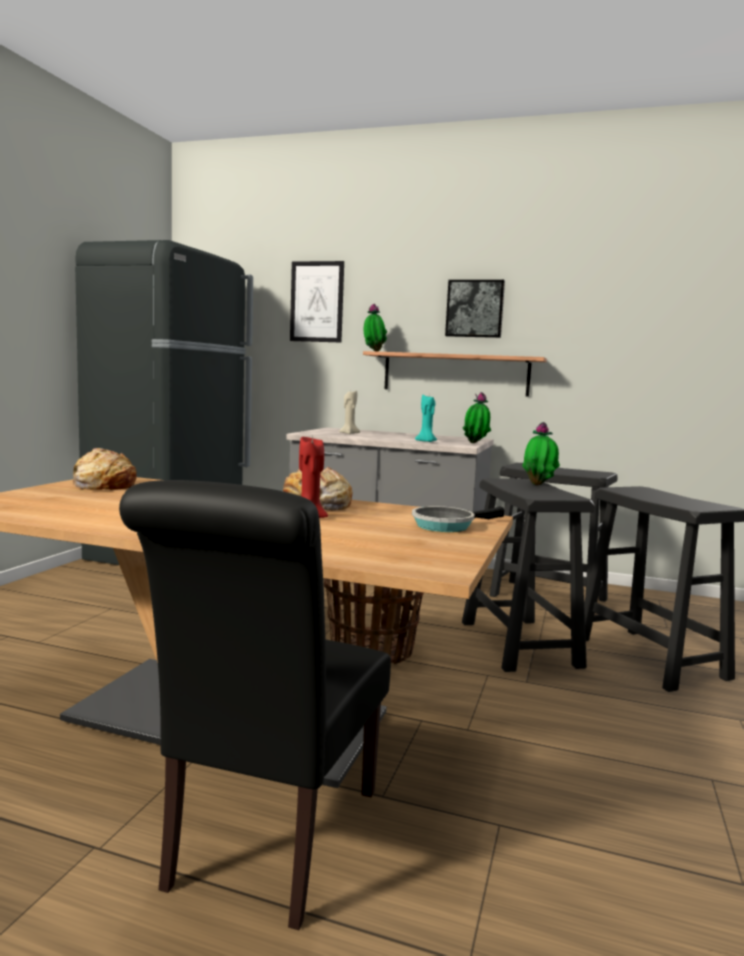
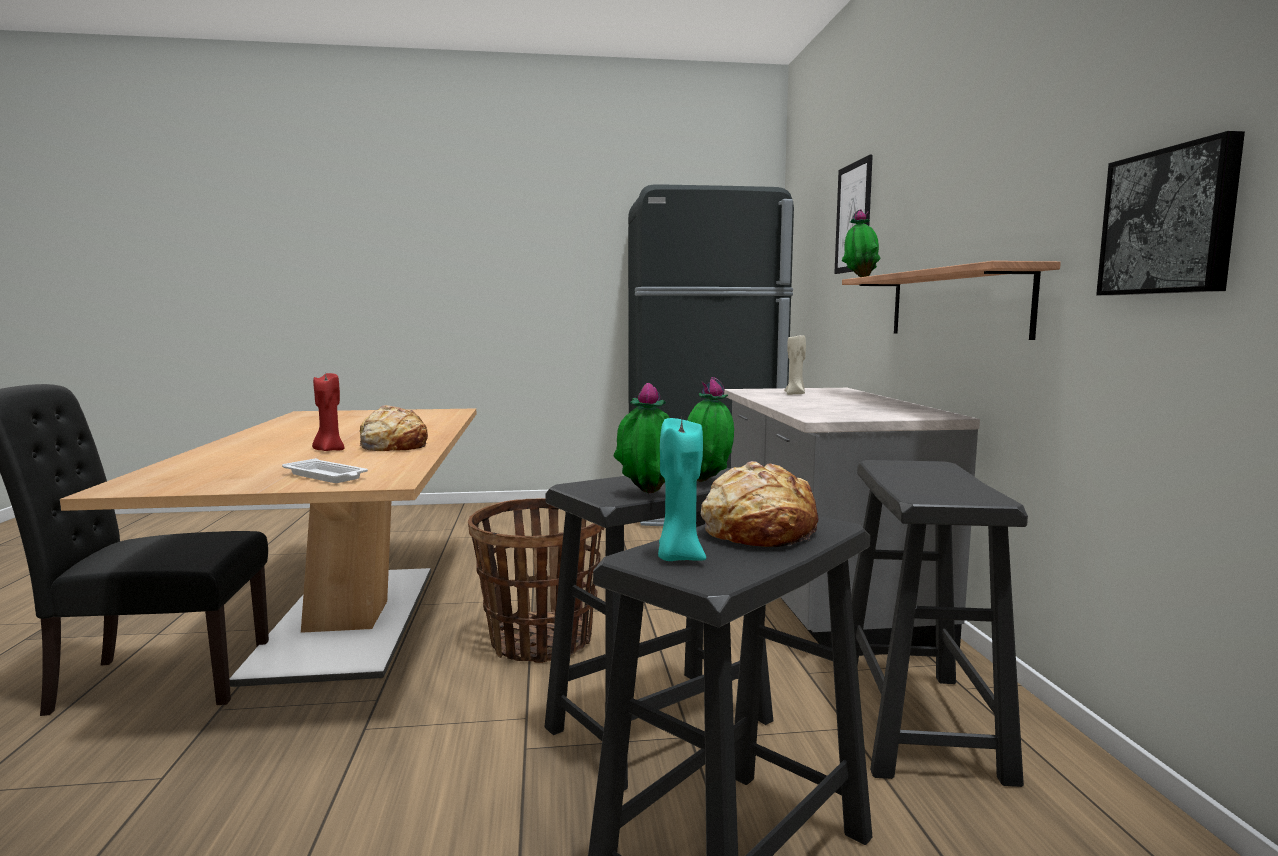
camera: 65 degrees right, 0 degrees up
bread [73,448,137,490] -> bread moved to [701,461,818,547]
frying pan [412,506,504,532] -> white tray [282,458,368,483]
turquoise candle [415,395,437,442] -> turquoise candle moved to [658,418,706,561]
picture [445,280,505,338] -> picture moved to [1096,131,1245,295]
potted plant [463,392,491,443] -> potted plant moved to [613,382,670,493]

